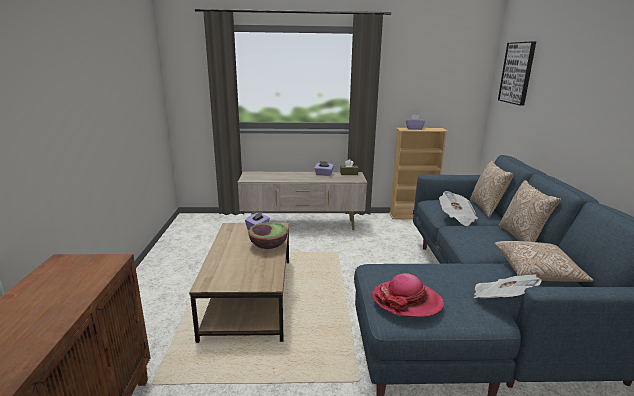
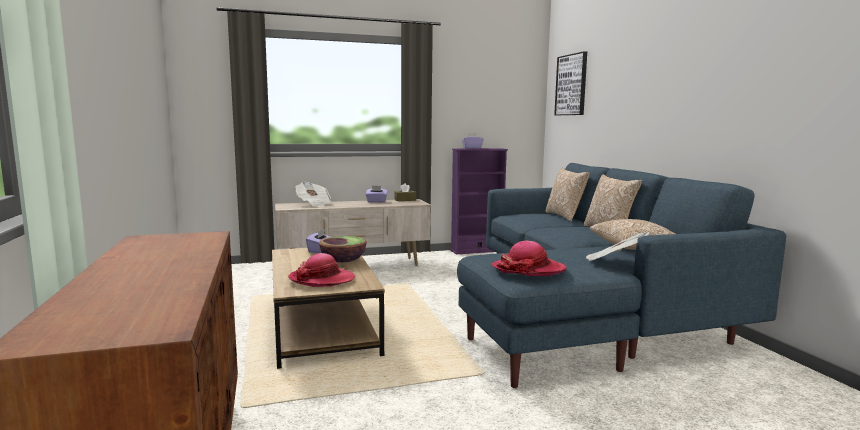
camera: 15 degrees left, 10 degrees down
beige bookcase [389,128,448,219] -> purple bookcase [450,148,508,255]
newspaper [439,191,478,226] -> newspaper moved to [295,182,332,207]
none -> hat [288,253,355,287]

